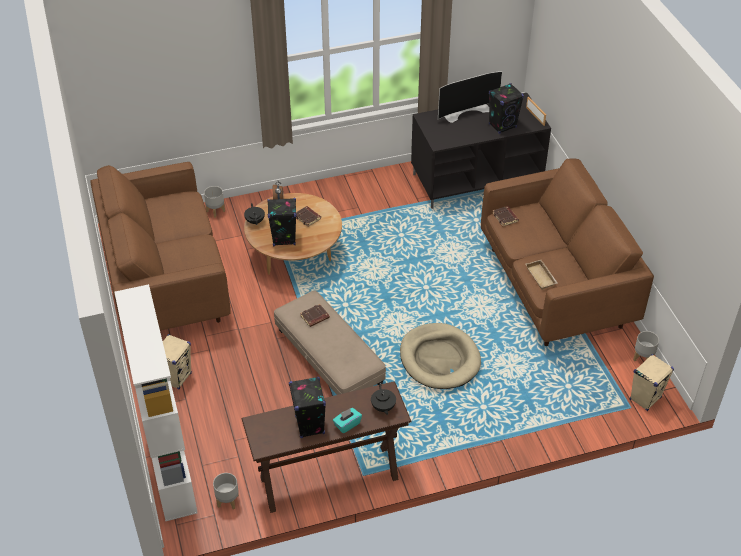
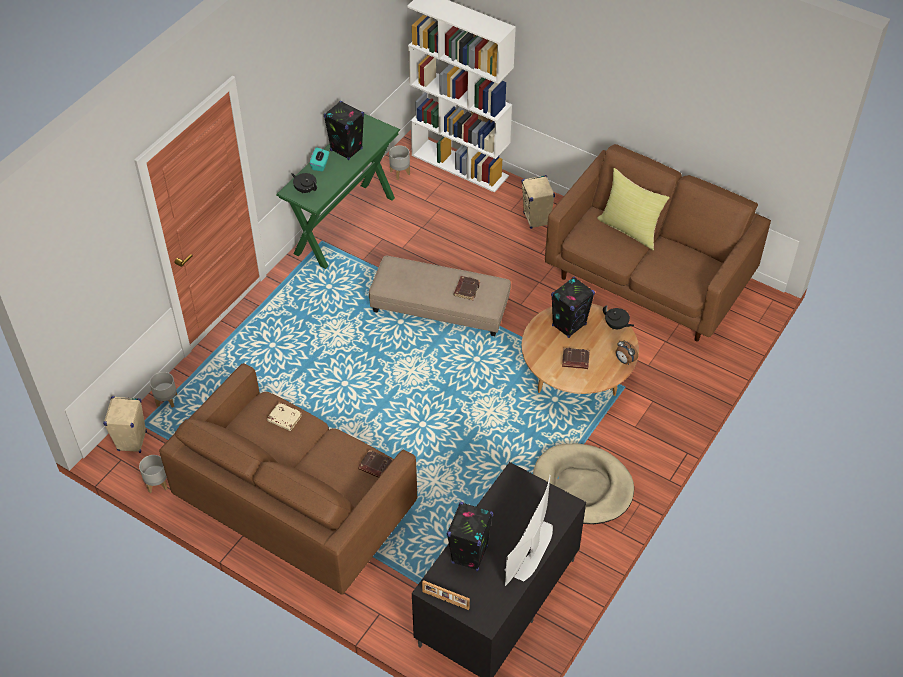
camera: 140 degrees right, 5 degrees up
grey planter [204,186,225,218] -> grey planter moved to [150,372,177,408]
brown console table [242,381,412,513] -> green console table [276,114,400,269]
beige dog bed [400,323,481,389] -> beige dog bed moved to [533,443,634,524]
beige tray [526,260,558,290] -> beige book [267,403,302,431]
none -> yellow pillow [597,168,670,250]

